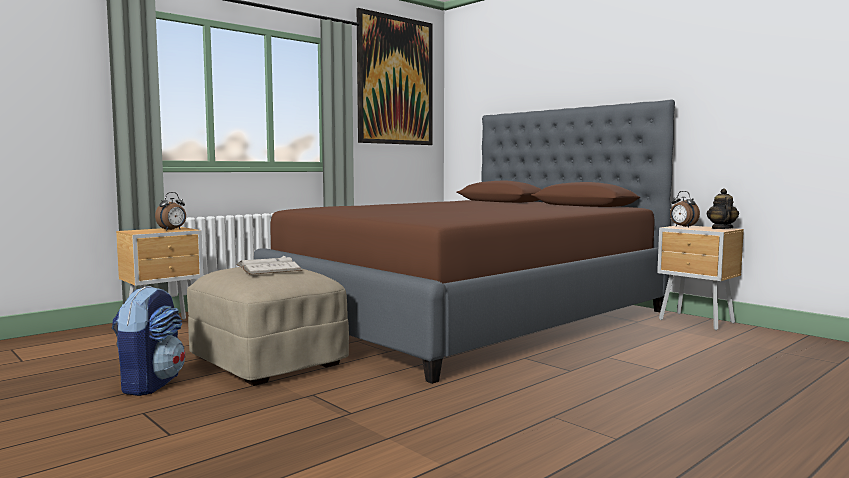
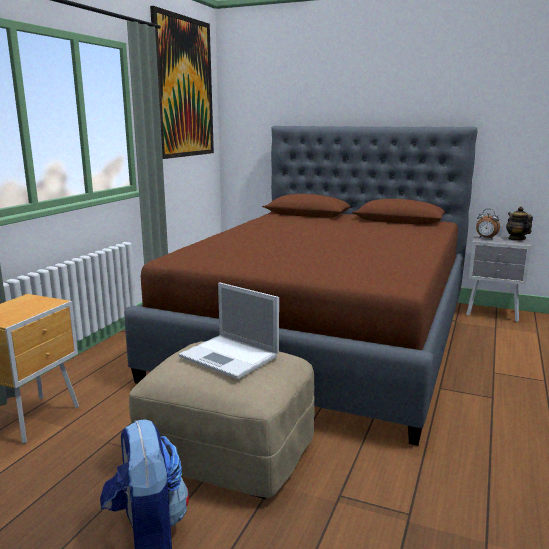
camera: 25 degrees left, 10 degrees up
alarm clock [155,192,186,231] -> none
white book [236,255,302,275] -> laptop [178,282,279,379]
brown nightstand [657,225,744,330] -> grey nightstand [467,234,531,322]

